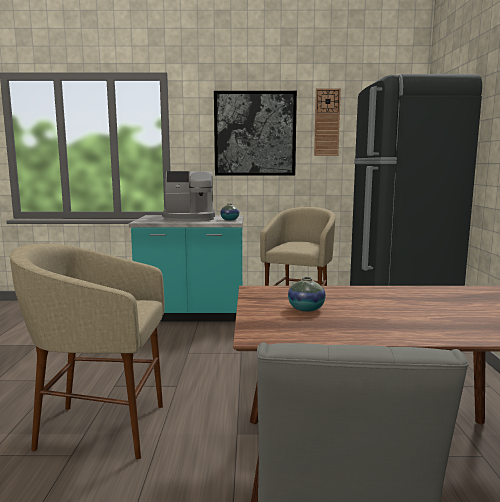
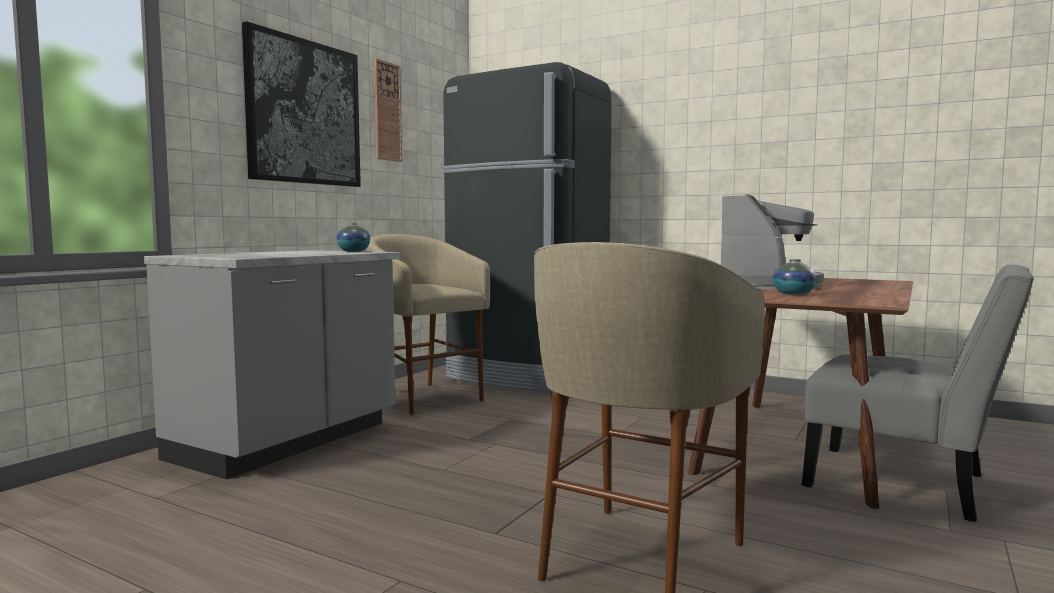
camera: 60 degrees left, 5 degrees down
turquoise counter [129,215,243,322] -> grey counter [144,250,400,479]
coffee machine [162,171,215,221] -> coffee machine moved to [721,194,824,290]

